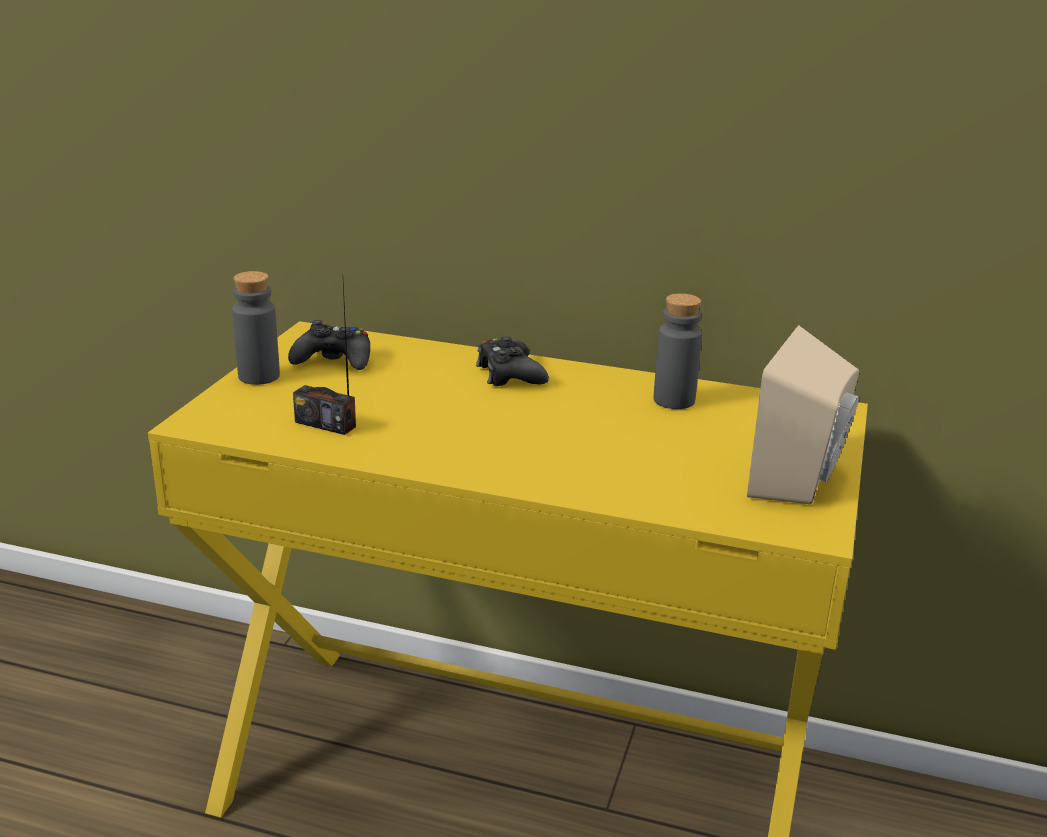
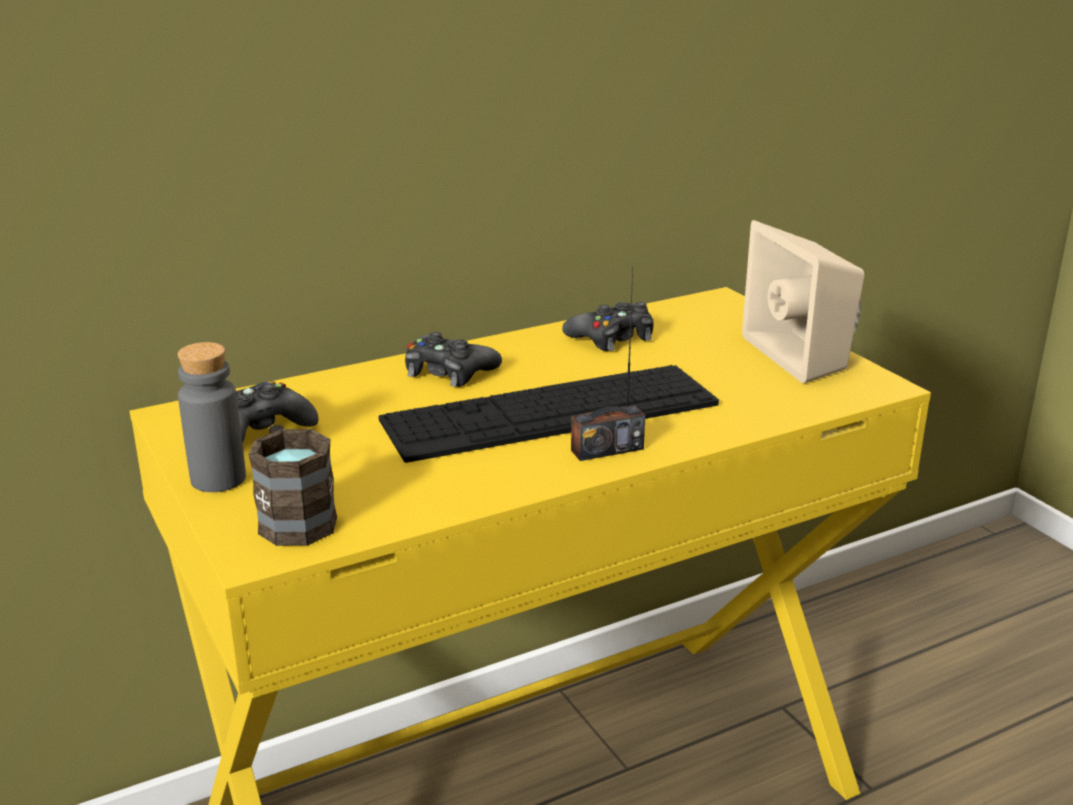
camera: 45 degrees left, 0 degrees up
radio [293,284,356,435] -> radio moved to [571,267,645,461]
grey bottle [654,293,702,409] -> black game controller [562,302,653,351]
none -> brown mug [249,425,337,546]
none -> keyboard [379,365,719,463]

